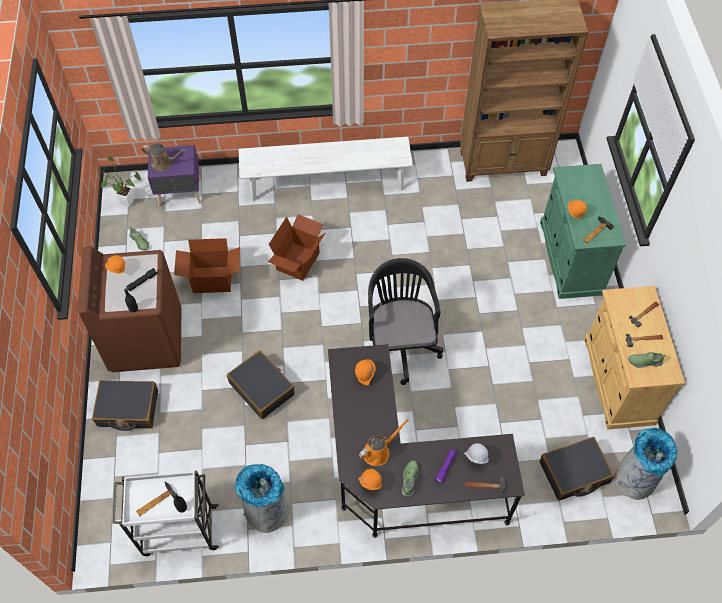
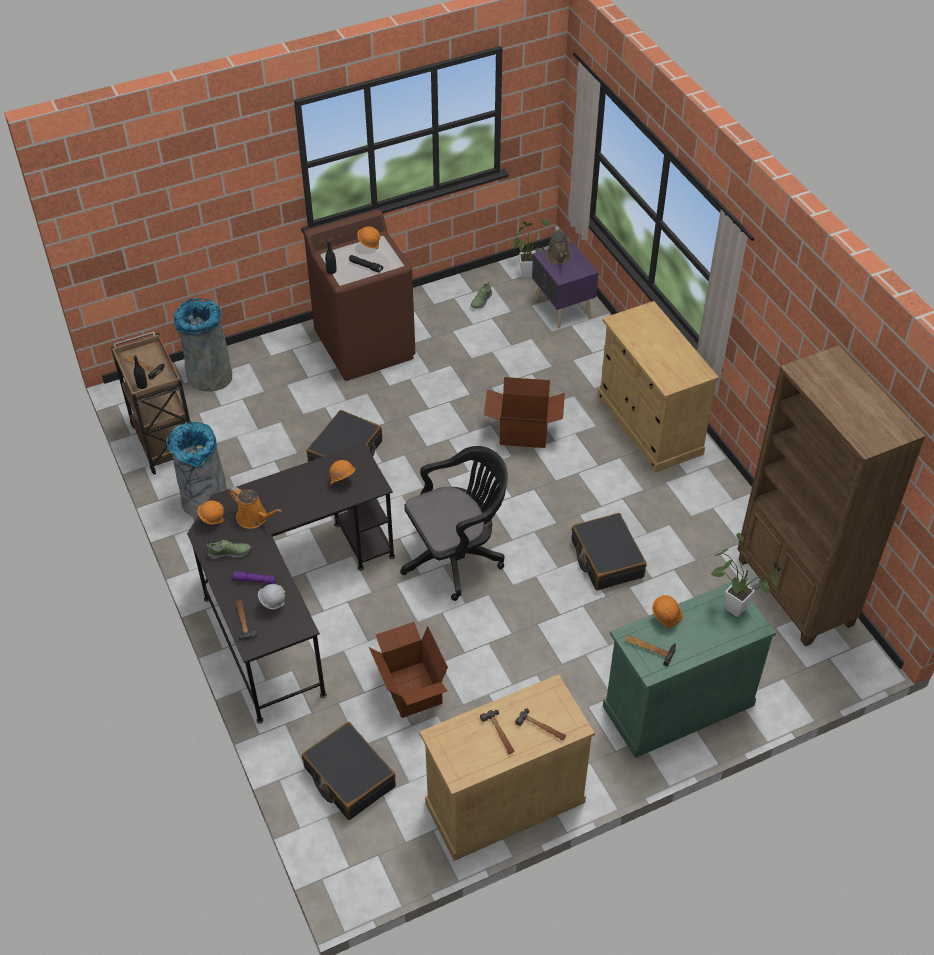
camera: 70 degrees right, 10 degrees down
black suitcase [92,380,158,431] -> black suitcase moved to [572,513,647,591]
white cart [113,471,219,556] -> brown cart [111,331,190,475]
cardboard box [174,238,240,293] -> cardboard box moved to [369,622,448,718]
white bench [239,137,413,202] -> beige cabinet [598,301,719,472]
grey trash can [614,428,677,500] -> grey trash can moved to [174,298,232,392]
shoe [628,352,666,368] -> none
none -> potted plant [710,533,778,617]

